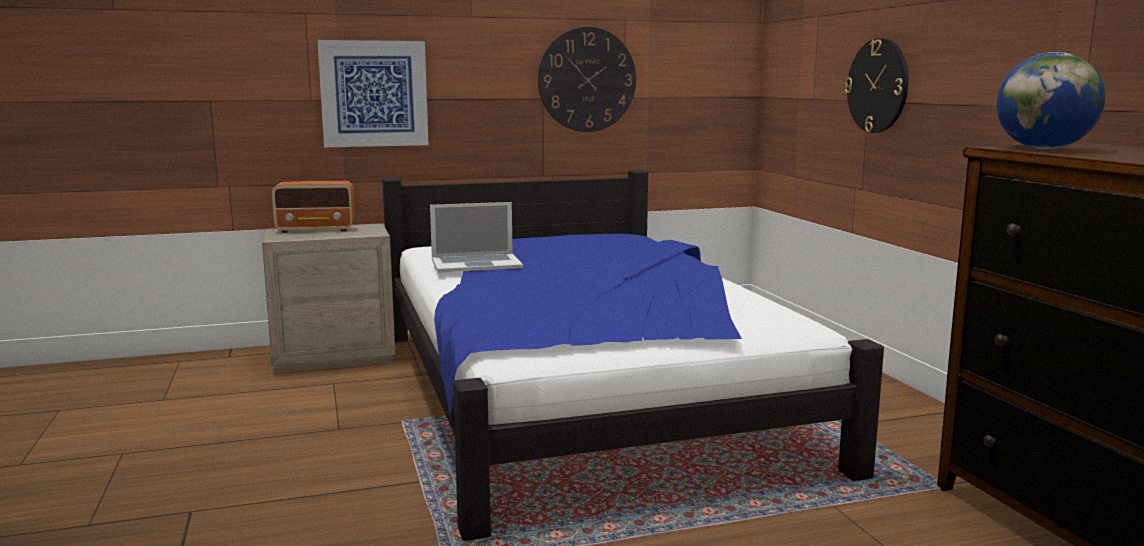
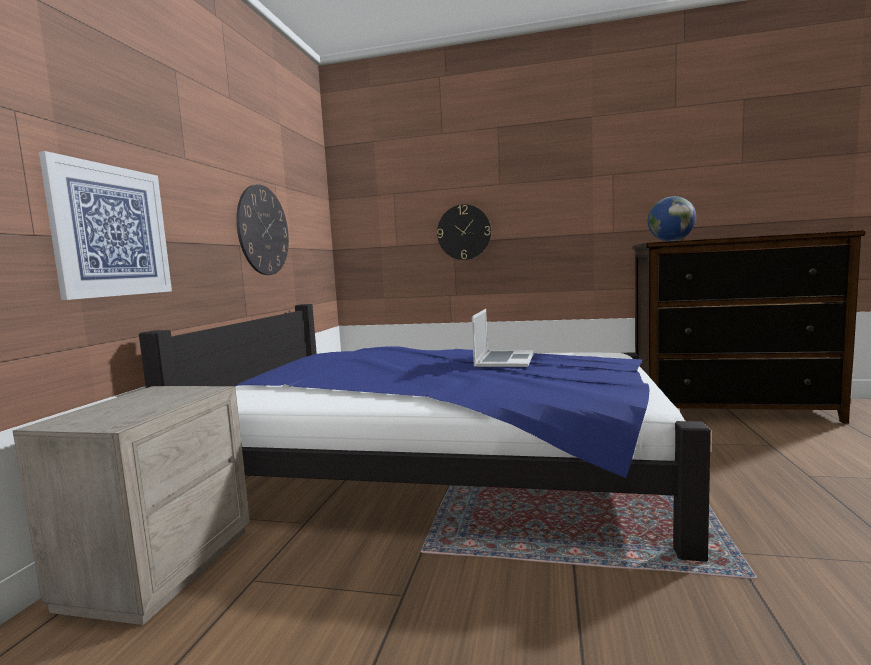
camera: 60 degrees left, 5 degrees down
radio [272,181,355,233] -> none
laptop [430,202,523,273] -> laptop moved to [472,309,534,367]

